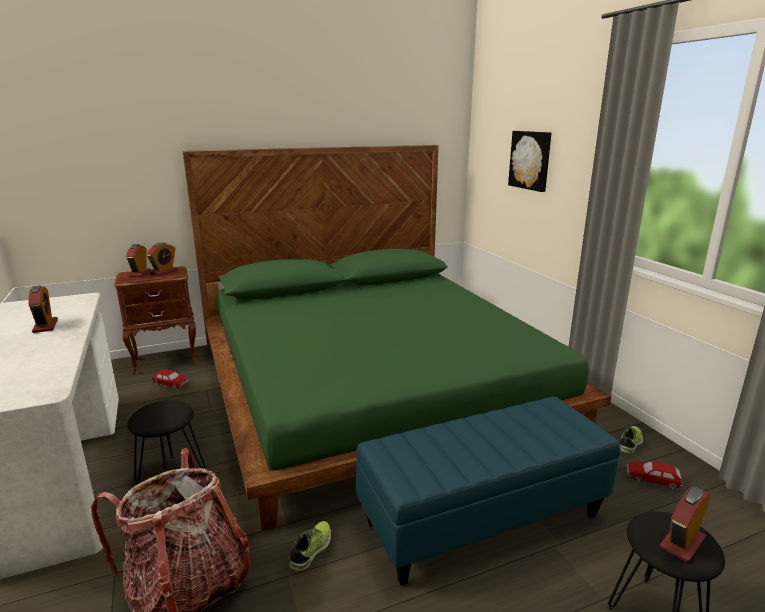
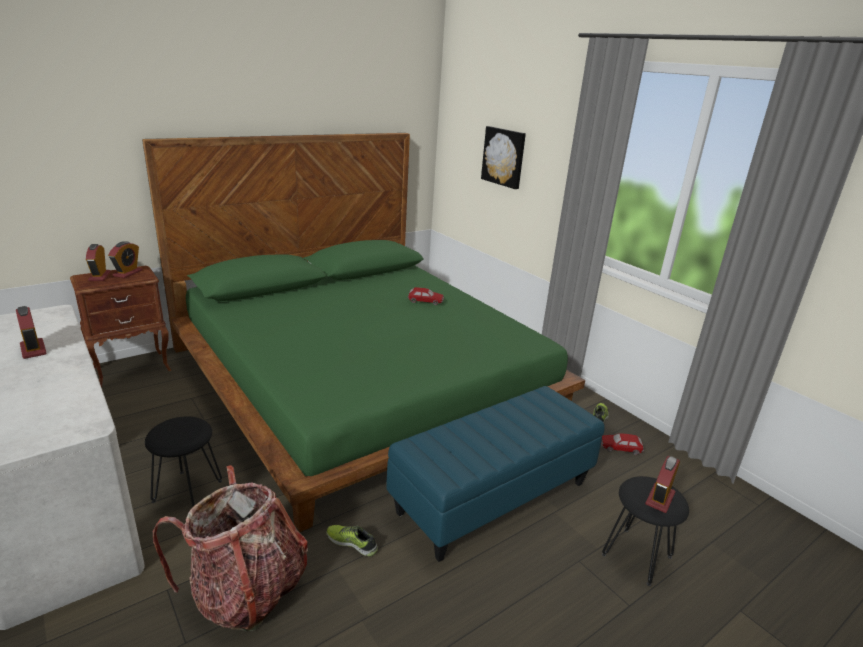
camera: 15 degrees left, 5 degrees up
toy car [152,369,190,389] -> toy car moved to [408,287,444,305]
shoe [289,521,331,571] -> shoe turned 75 degrees counterclockwise [326,525,378,557]

